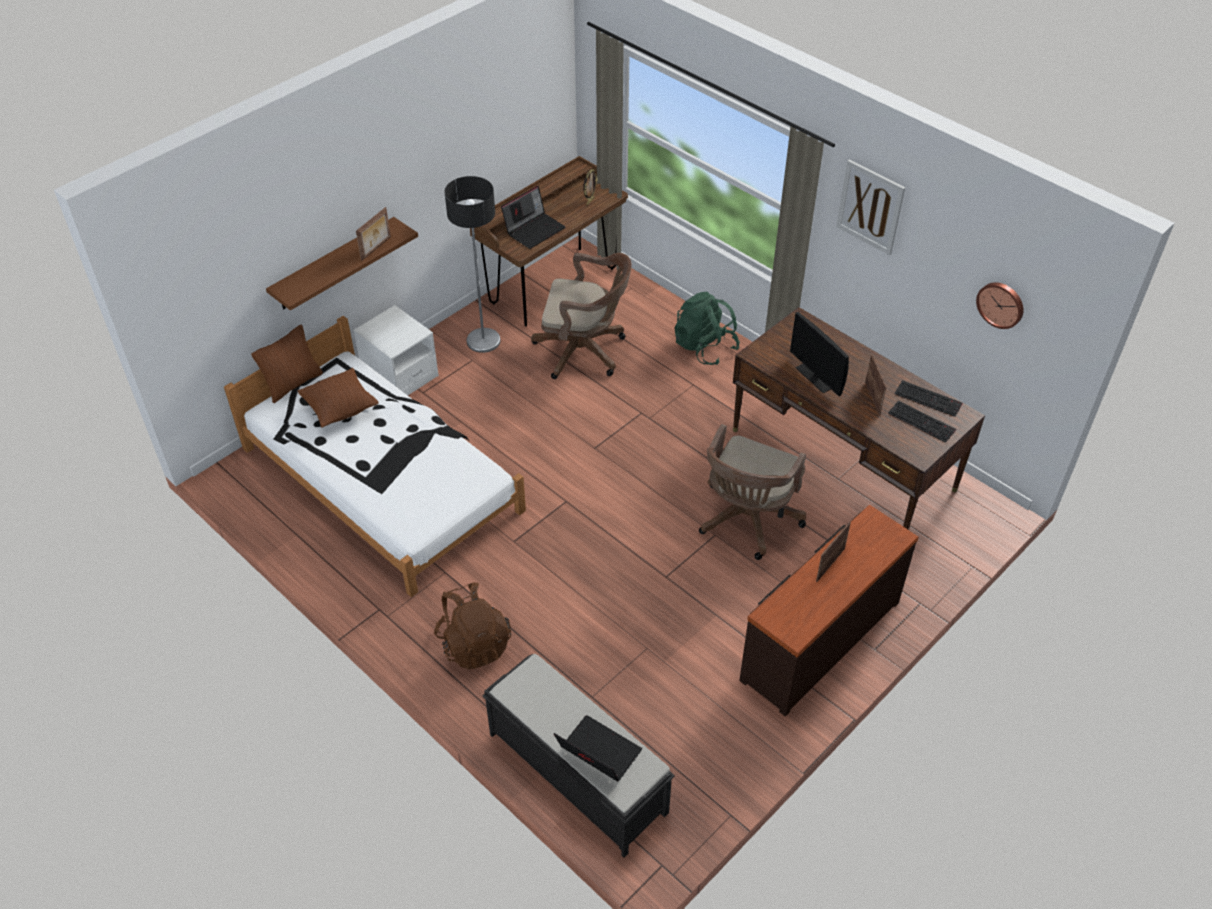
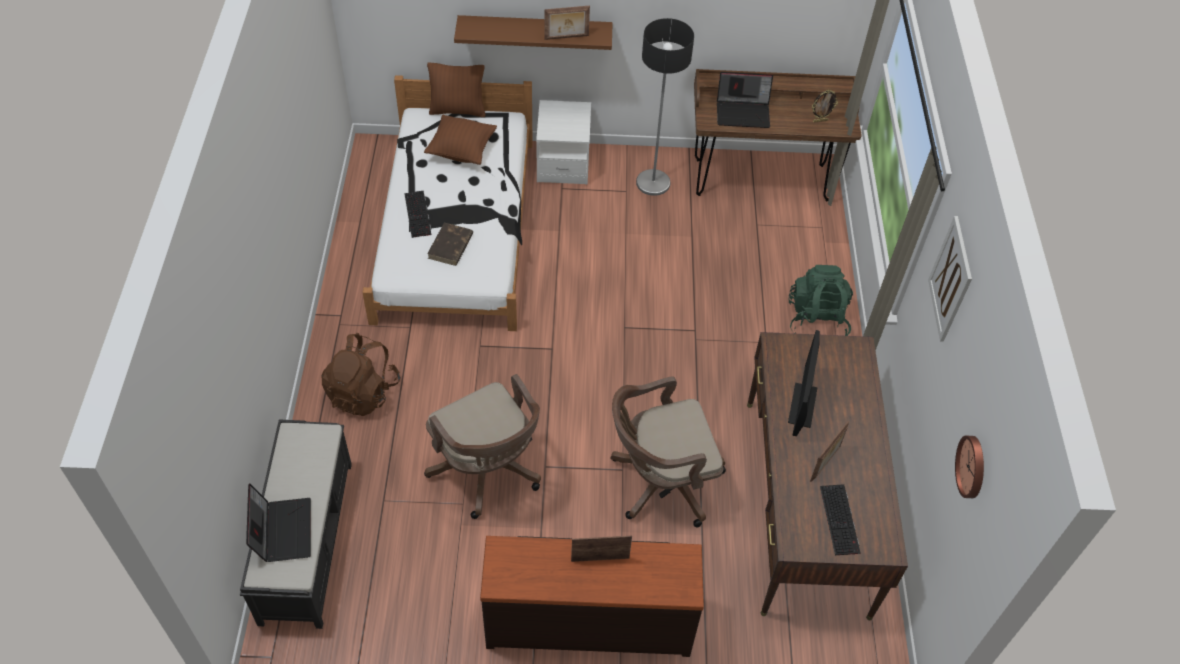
camera: 45 degrees right, 5 degrees up
brown office chair [531,253,632,379] -> brown office chair moved to [424,374,541,519]
keyboard [895,380,963,417] -> keyboard moved to [404,191,431,238]
none -> brown book [427,222,473,266]

